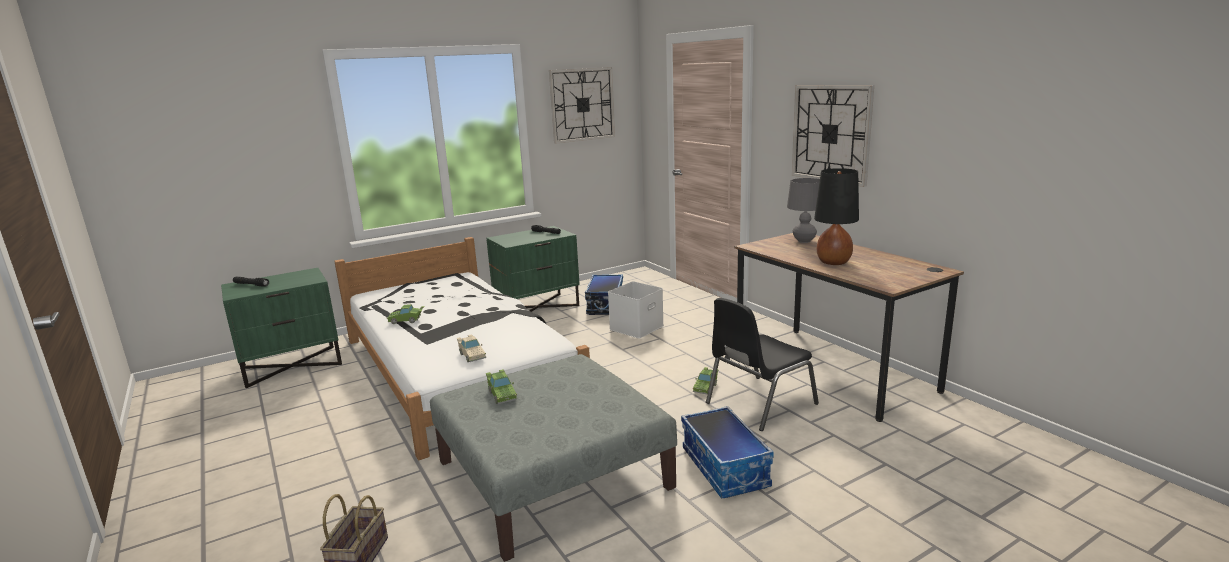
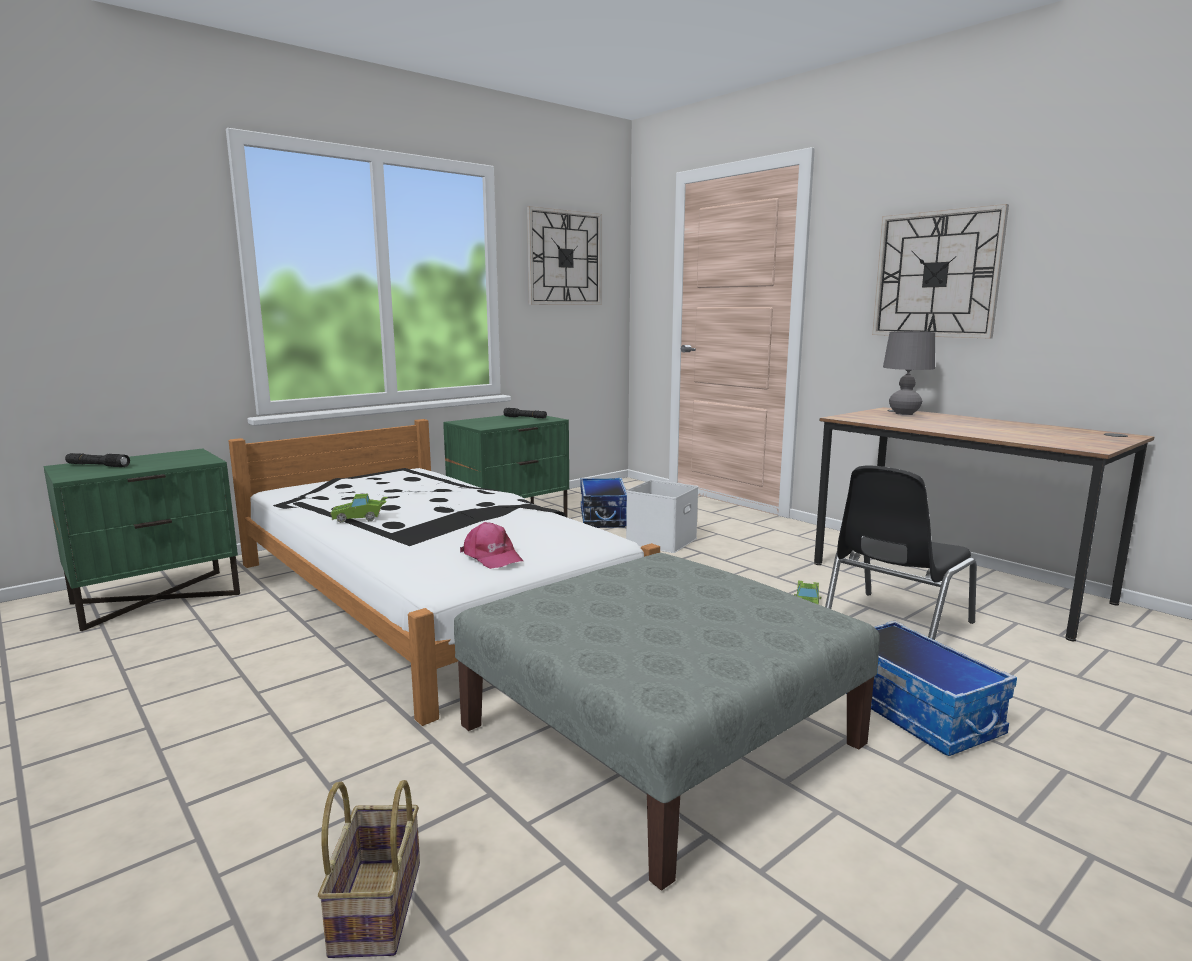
camera: 10 degrees left, 5 degrees down
beige toy car [457,334,486,362] -> pink cap [460,522,523,569]
green toy car [486,369,517,404] -> none
black table lamp [814,168,859,265] -> none

